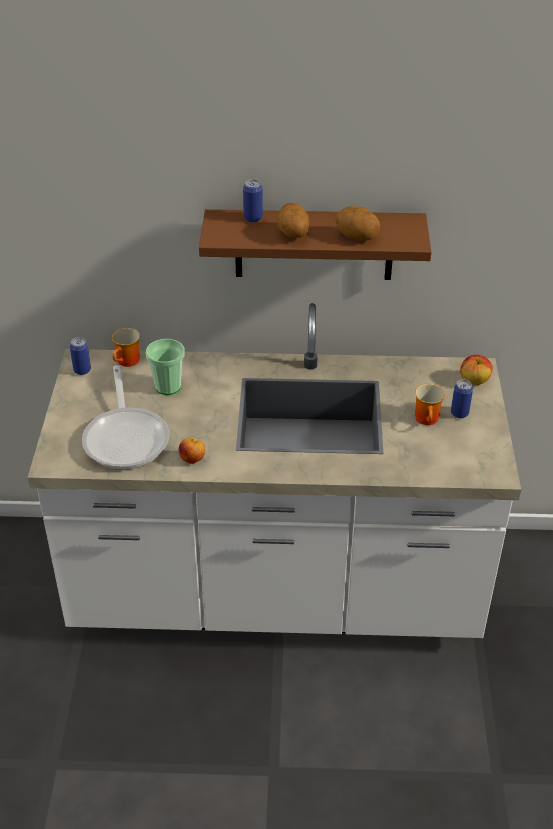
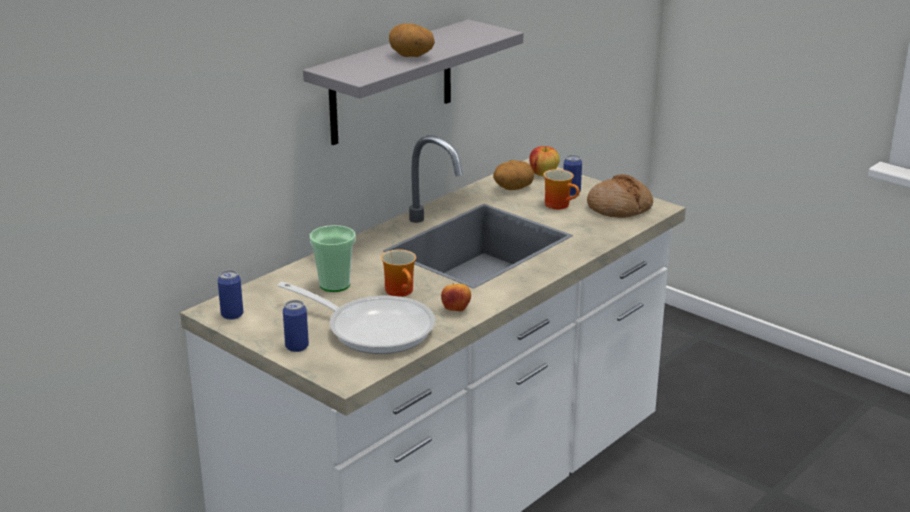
camera: 50 degrees left, 15 degrees down
mug [112,328,140,367] -> mug moved to [381,249,416,297]
brown shelf [199,209,432,280] -> grey shelf [303,20,523,145]
can [243,179,263,223] -> can moved to [283,300,309,352]
potato [335,206,380,240] -> potato moved to [493,160,534,190]
none -> bread [587,174,653,218]

